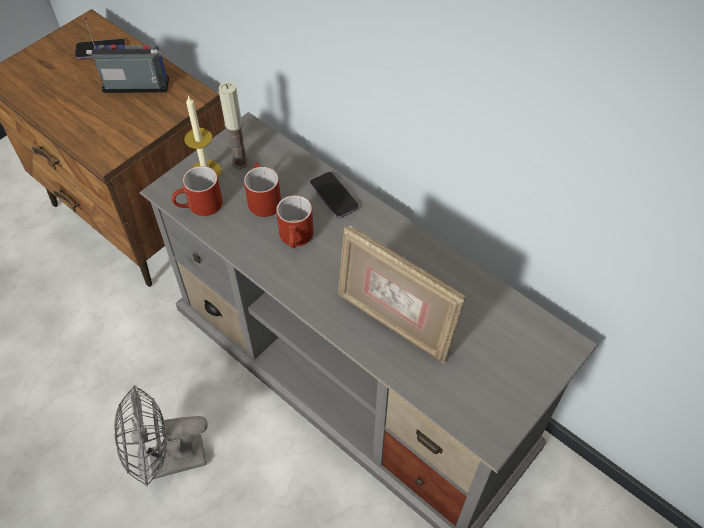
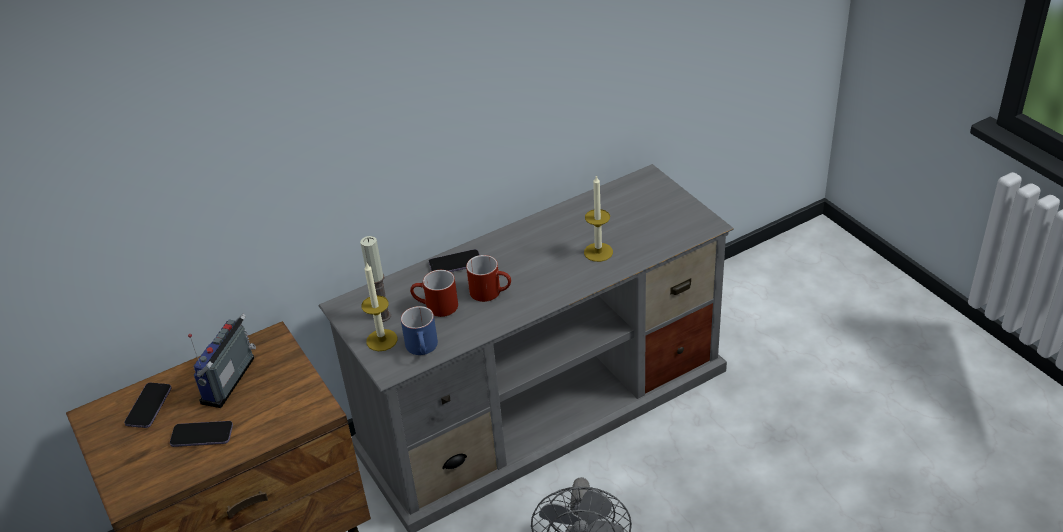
camera: 70 degrees left, 15 degrees down
red mug [172,166,223,216] -> blue mug [401,306,438,355]
picture frame [338,225,466,363] -> candle [584,175,613,262]
none -> phone [170,421,233,447]

